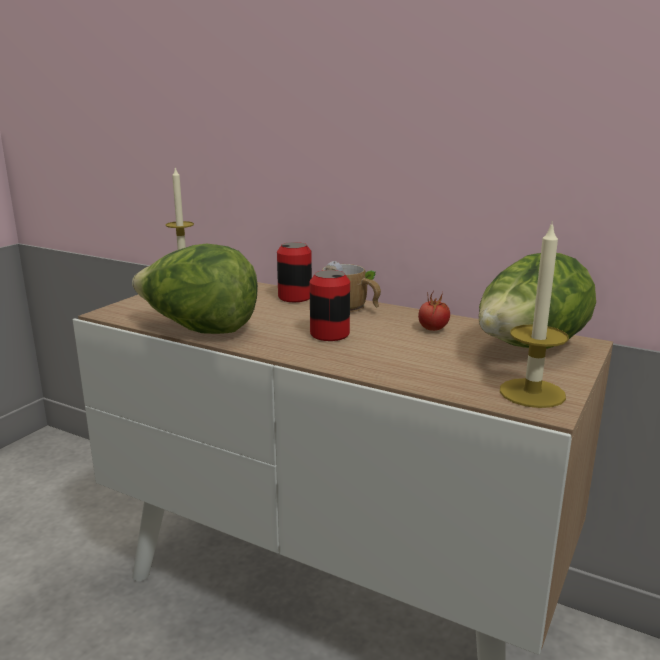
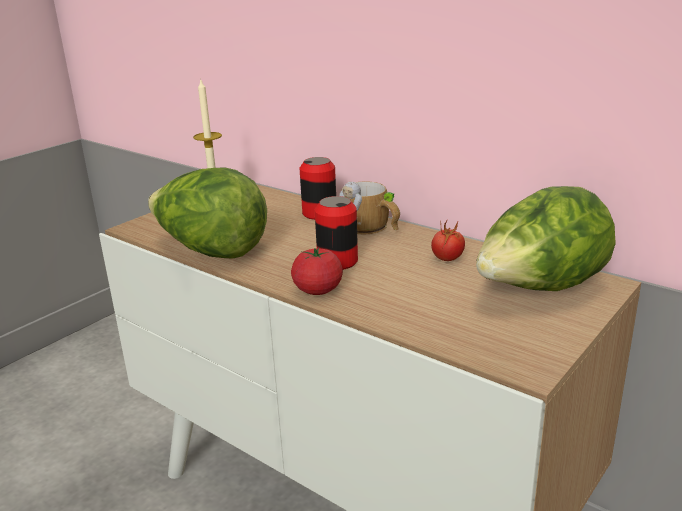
camera: 10 degrees right, 5 degrees up
candle [500,221,569,408] -> none
none -> tomato [291,248,343,295]

